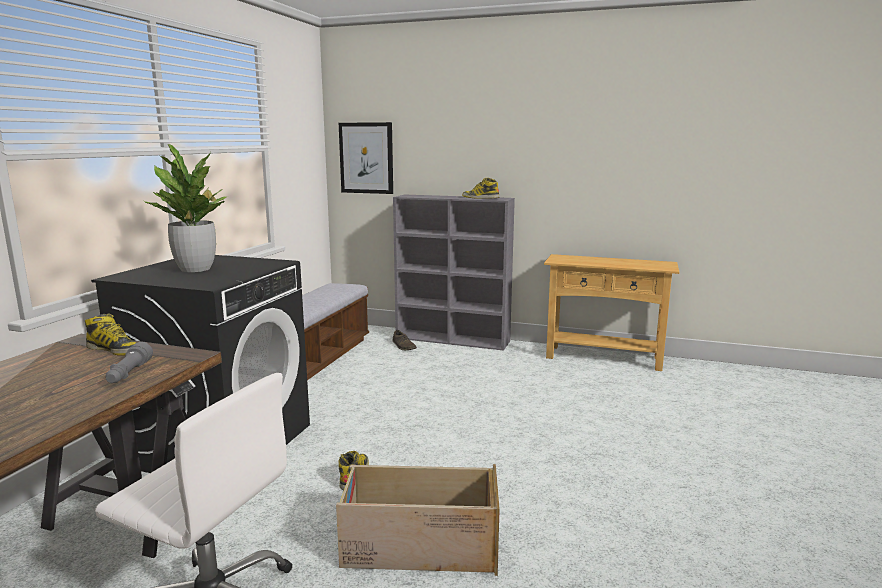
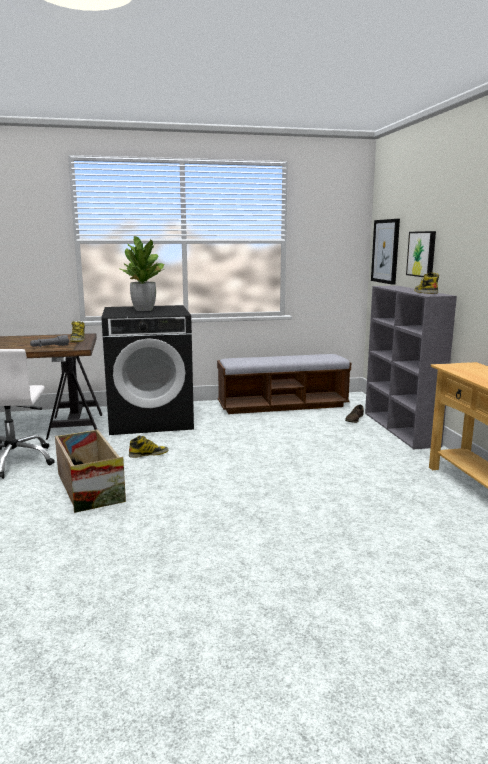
camera: 60 degrees right, 0 degrees up
none -> picture [406,231,436,277]

